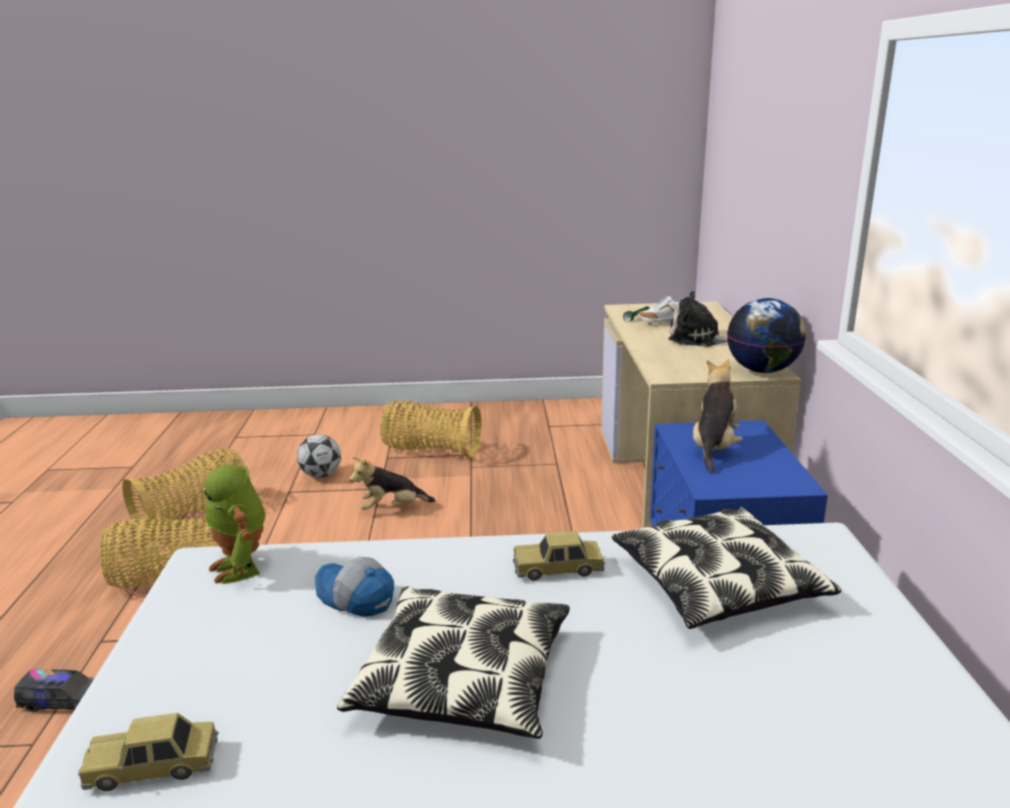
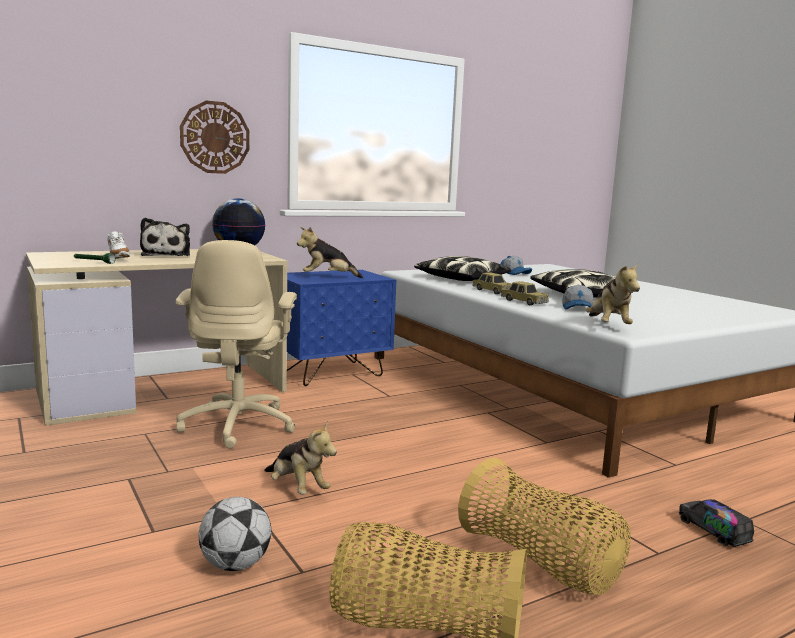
camera: 120 degrees left, 10 degrees down
toy car [78,713,219,791] -> toy car moved to [501,281,549,305]
toy robot [204,465,266,584] -> plush toy [586,263,640,324]
basket [380,400,482,457] -> none
none -> beige office chair [176,240,297,449]
none -> wall clock [180,101,250,174]
none -> cap [500,256,532,275]

